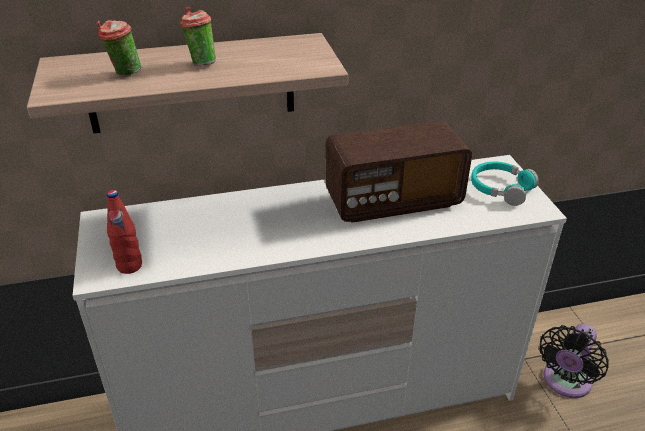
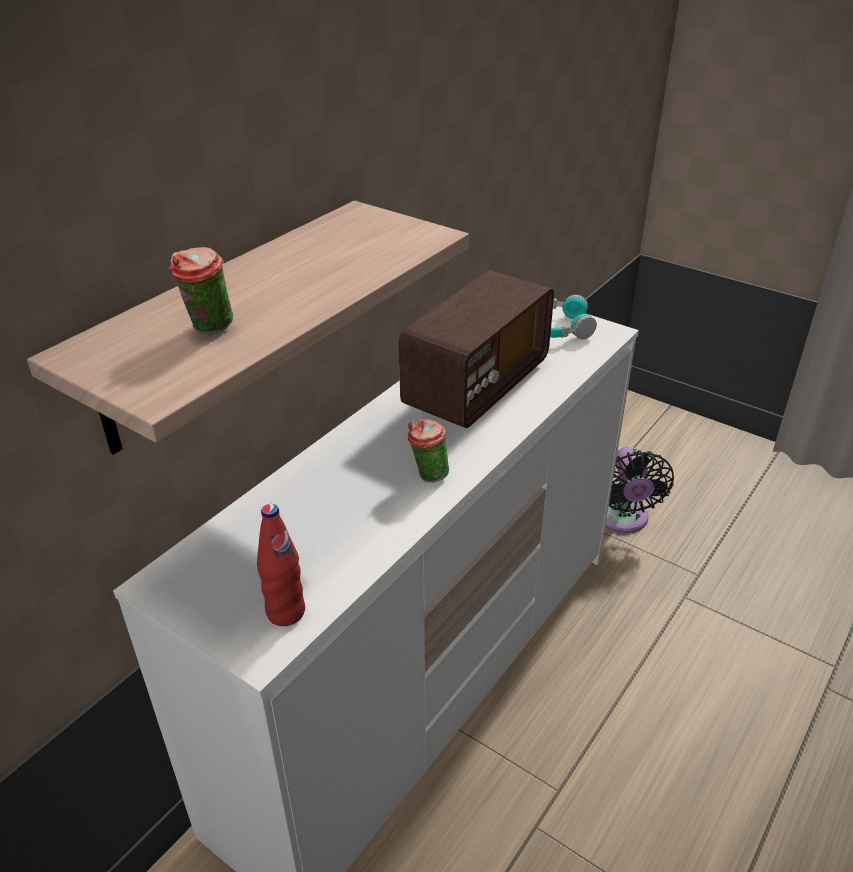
camera: 40 degrees left, 0 degrees up
cup [180,7,216,66] -> cup moved to [408,418,449,482]

